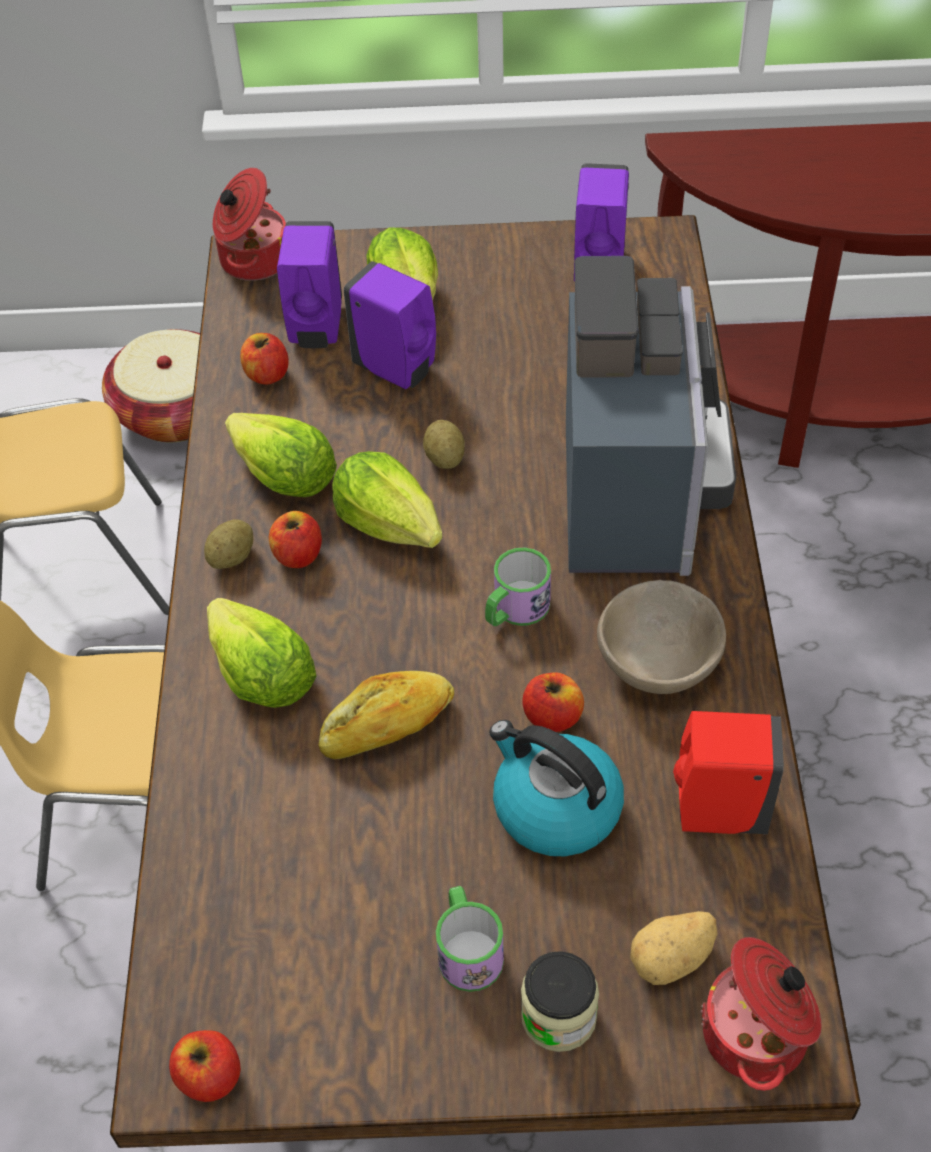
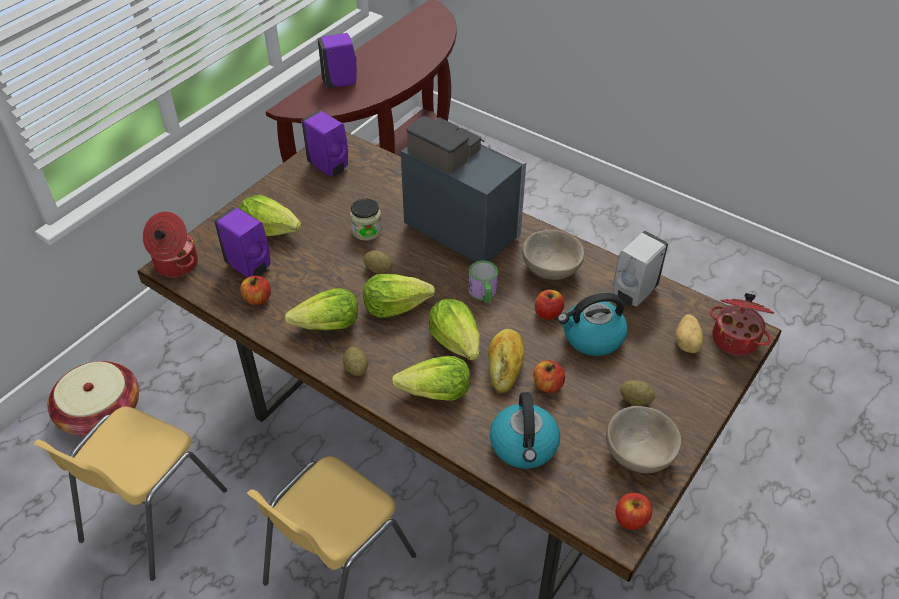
camera: 55 degrees left, 5 degrees down
apple [269,511,322,568] -> apple moved to [533,360,565,393]
purple soap dispenser [344,261,436,389] -> purple soap dispenser moved to [317,33,357,89]
mug [436,886,504,992] -> potato [620,380,655,406]
jar [521,951,599,1052] -> jar moved to [350,198,382,241]
red soap dispenser [673,711,784,834] -> white soap dispenser [613,231,668,307]
none -> lettuce [429,299,480,361]
none -> kettle [490,392,560,469]
none -> beige bowl [606,406,681,473]

